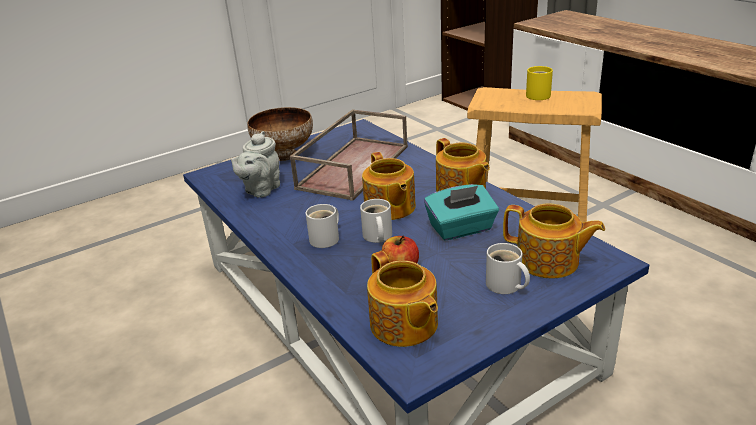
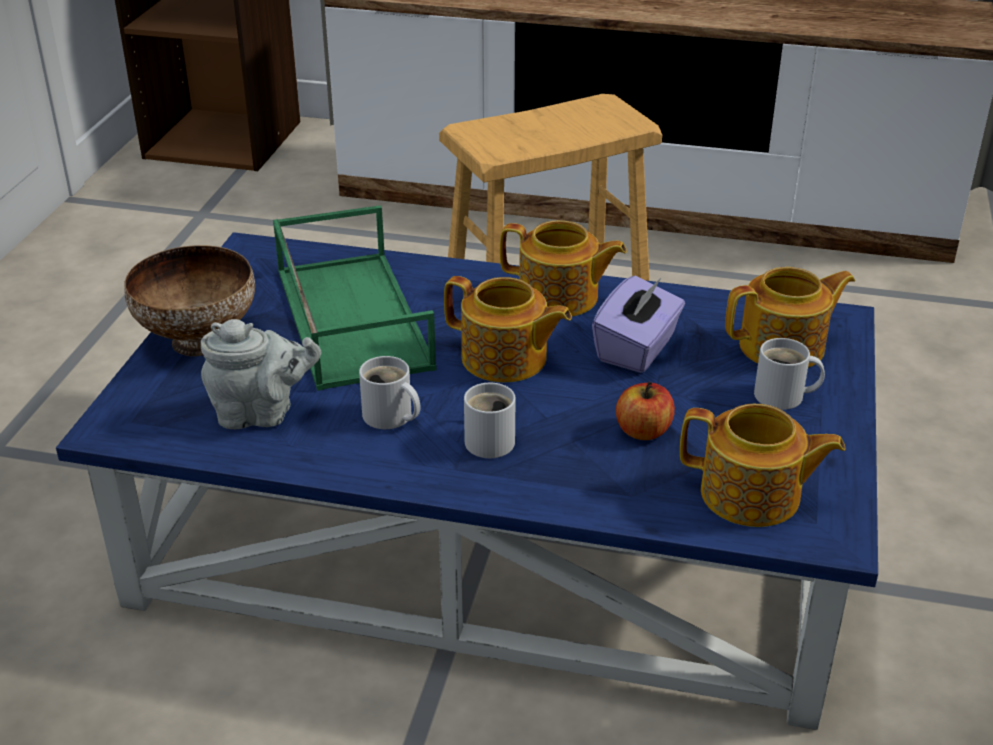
camera: 45 degrees left, 5 degrees up
grey teapot [231,131,280,198] -> grey teapot turned 75 degrees counterclockwise [201,319,321,429]
brown tray [290,109,408,201] -> green tray [273,205,437,391]
white mug [360,199,392,243] -> white mug moved to [359,356,420,429]
turquoise tissue box [424,184,499,241] -> purple tissue box [592,276,685,373]
yellow mug [526,66,553,100] -> none

